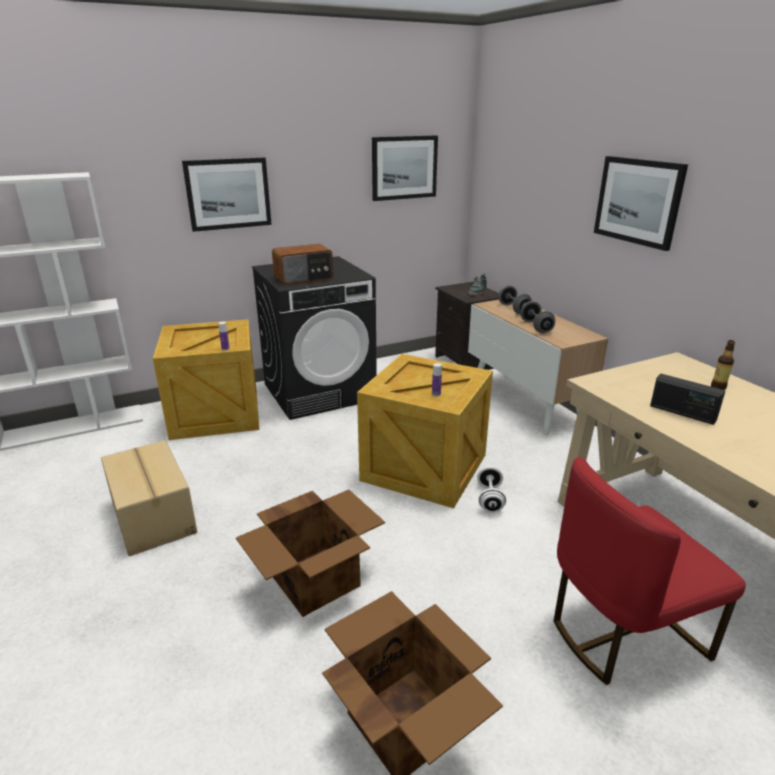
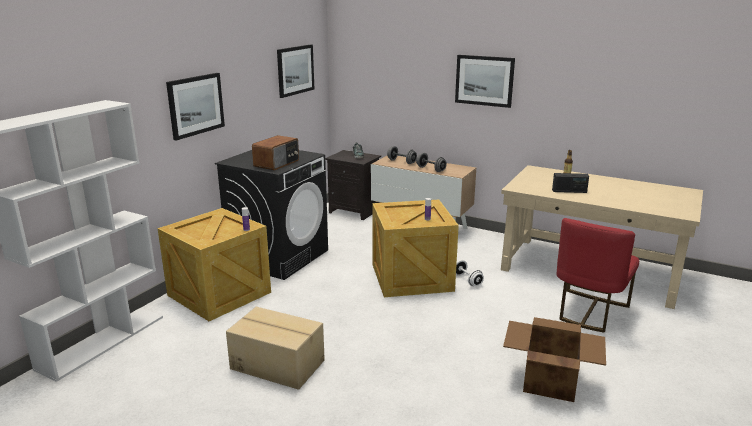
camera: 35 degrees left, 5 degrees down
cardboard box [236,490,385,617] -> none

